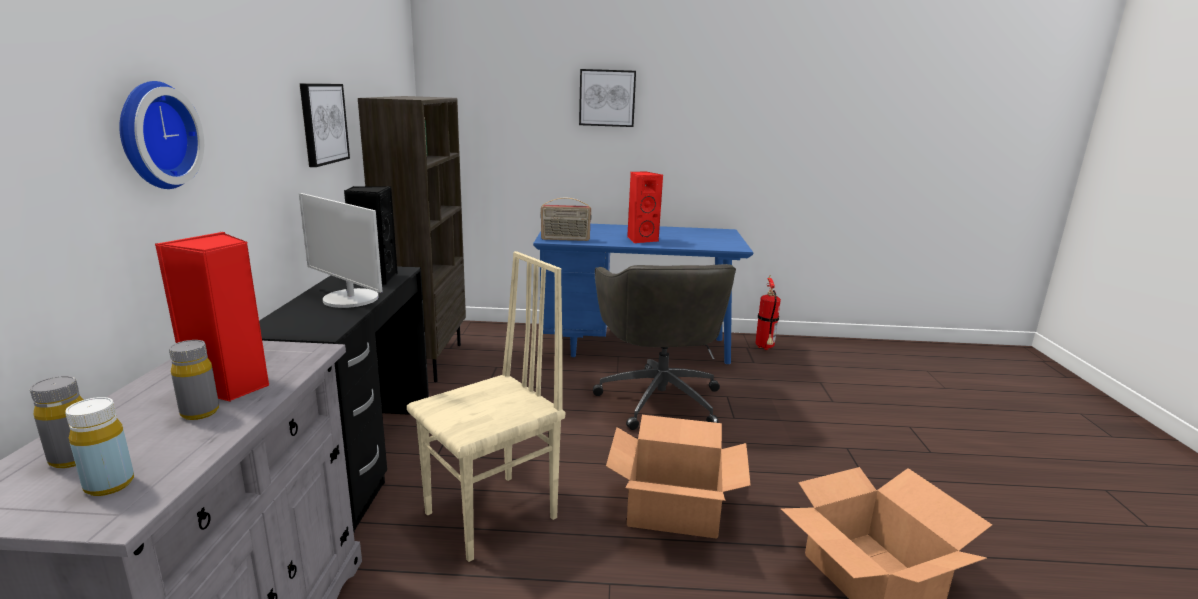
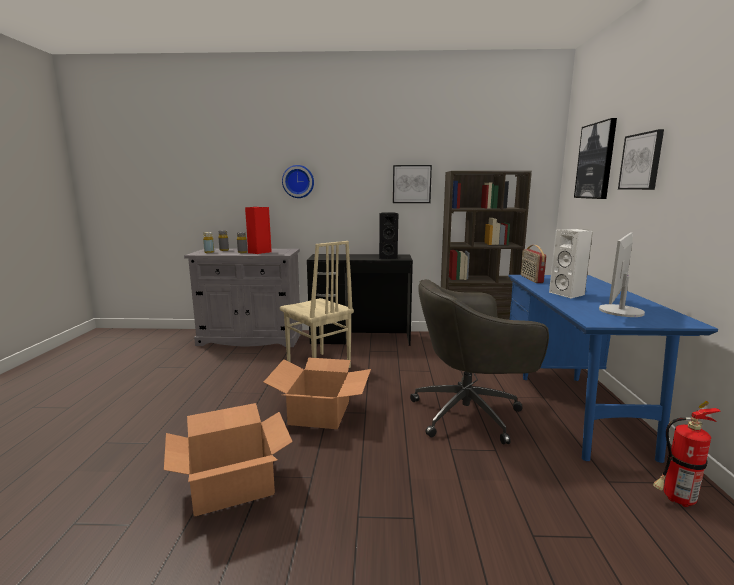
camera: 90 degrees right, 5 degrees down
monitor [299,193,383,308] -> monitor moved to [599,232,645,317]
red speaker [627,171,663,244] -> white speaker [549,229,593,299]
none -> picture [574,118,617,199]

